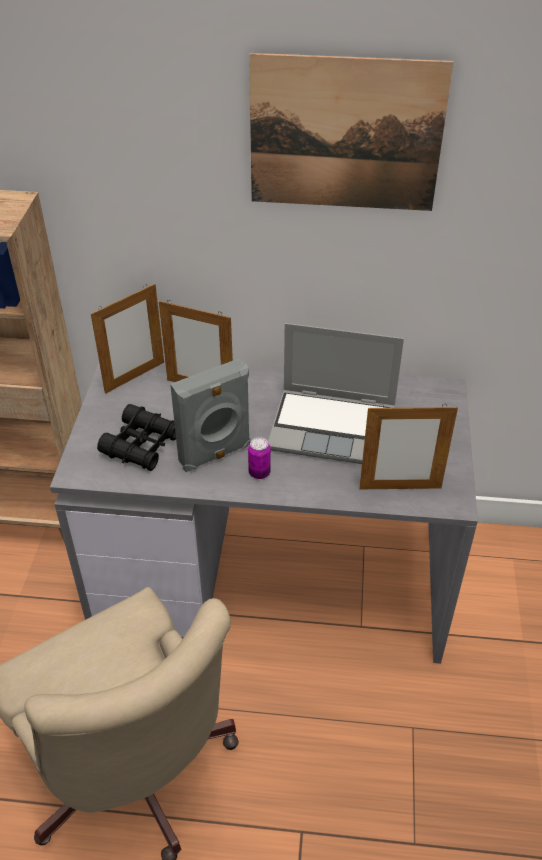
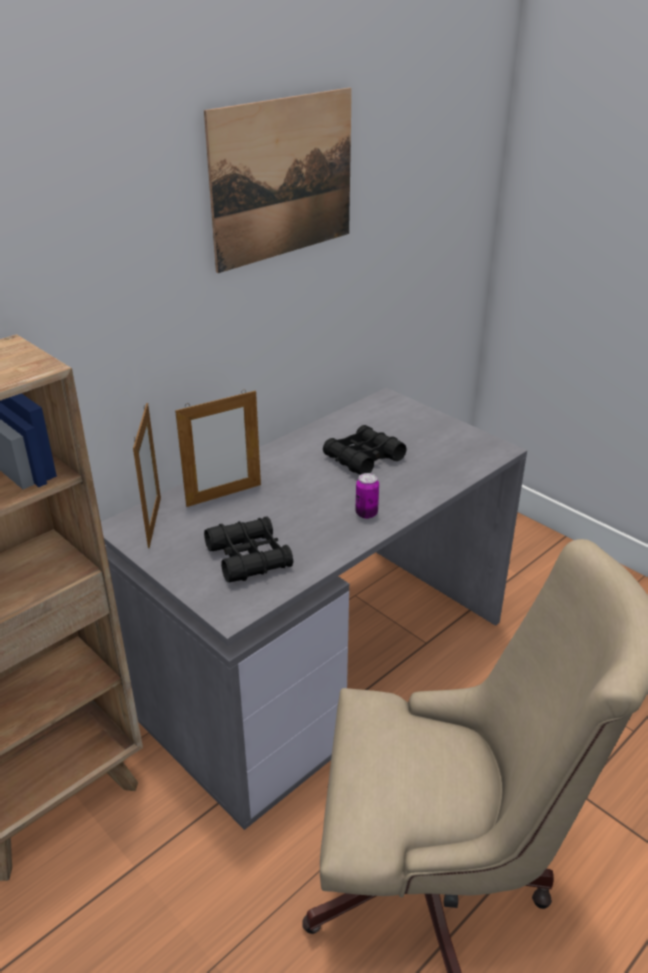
camera: 50 degrees left, 10 degrees down
grey speaker [170,358,251,472] -> none
laptop [268,323,404,464] -> black binoculars [323,425,407,475]
picture frame [359,404,458,489] -> none

